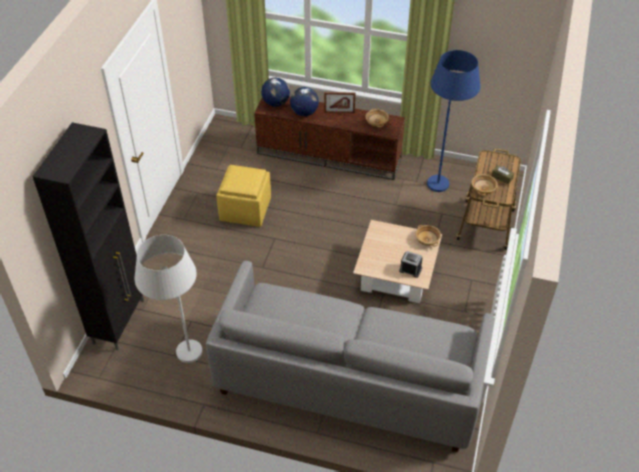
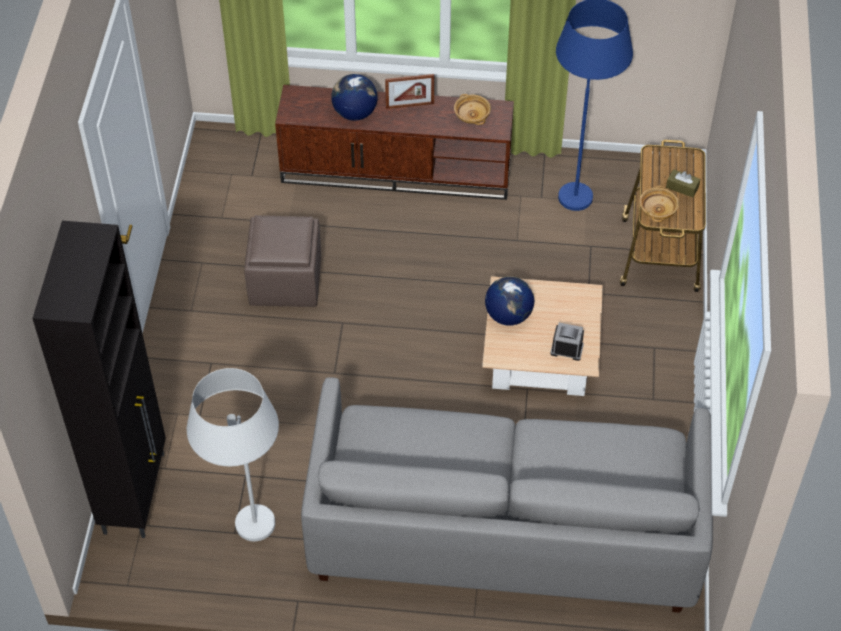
camera: 10 degrees left, 5 degrees up
yellow ottoman [216,165,271,227] -> brown ottoman [244,215,321,307]
globe [261,78,290,107] -> globe moved to [485,276,534,326]
beige bowl [415,225,441,246] -> none

